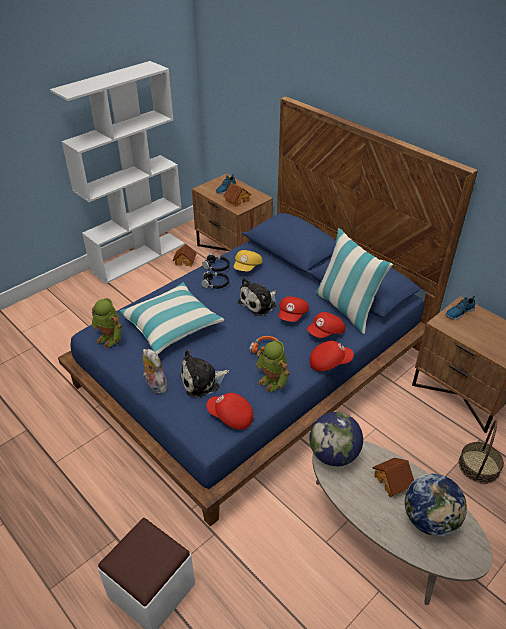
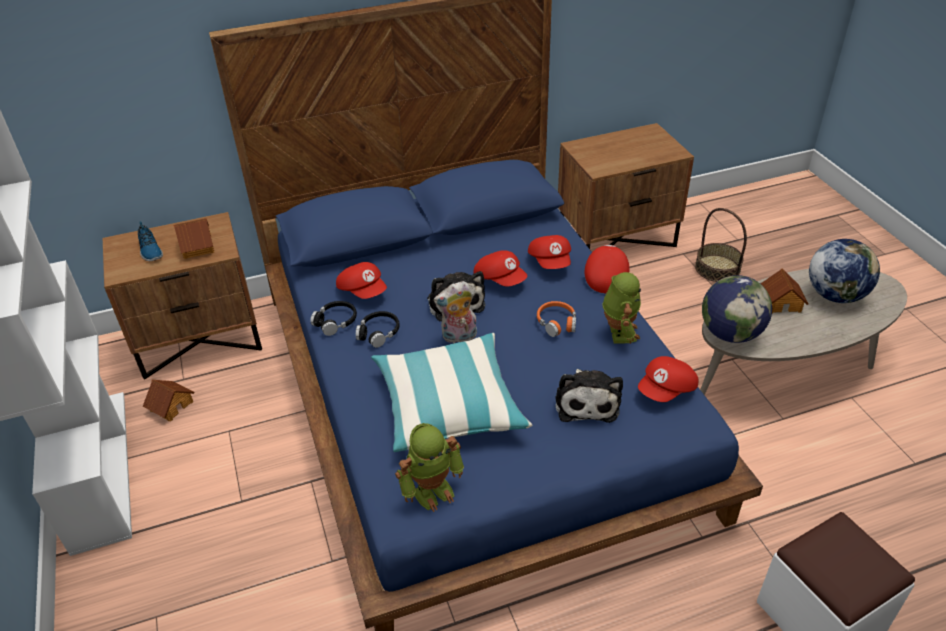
camera: 65 degrees left, 0 degrees up
plush toy [143,349,167,394] -> plush toy moved to [434,281,477,344]
yellow cap [233,250,263,271] -> red cap [336,262,387,299]
toy robot [256,341,290,392] -> toy robot turned 75 degrees counterclockwise [602,272,641,344]
pillow [315,228,393,334] -> none
shoe [445,296,475,320] -> none

